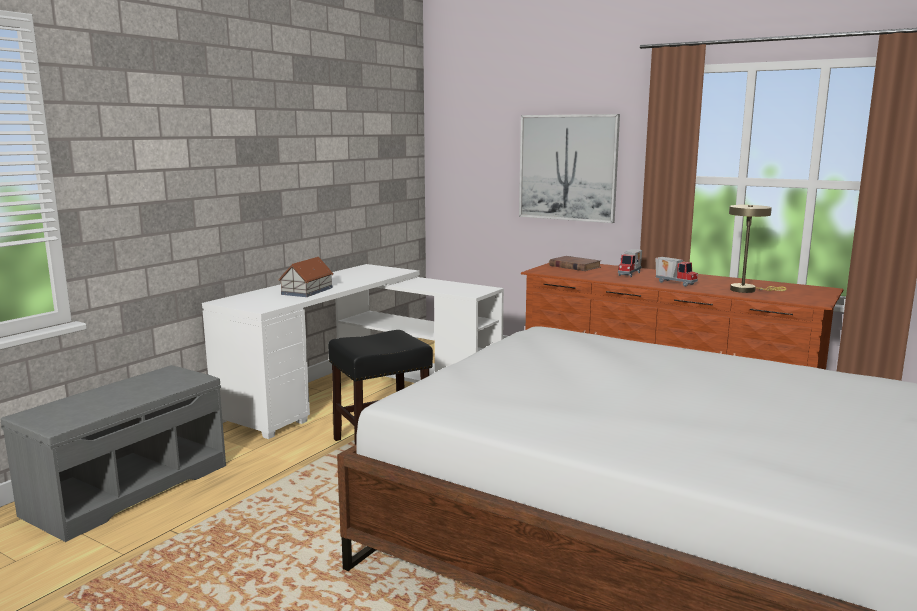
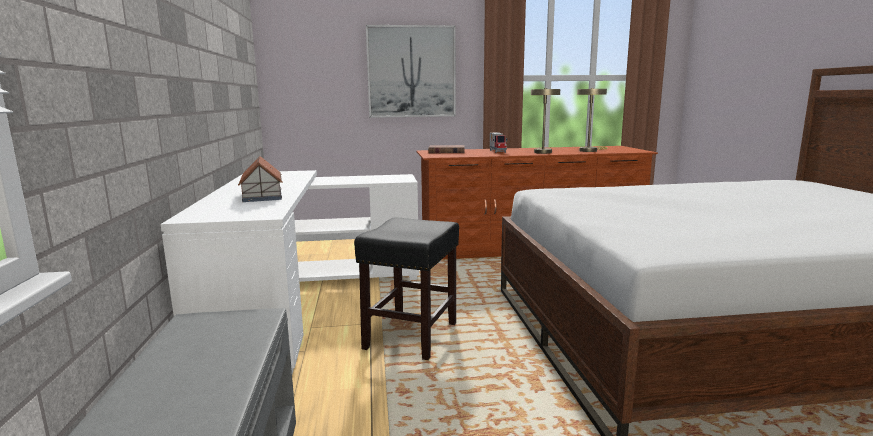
camera: 40 degrees left, 0 degrees up
toy truck [655,257,698,287] -> beige table lamp [531,88,560,154]

